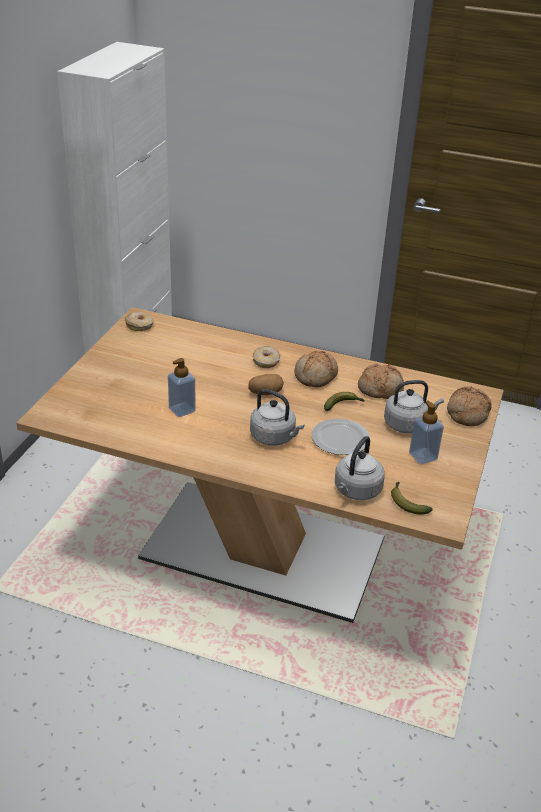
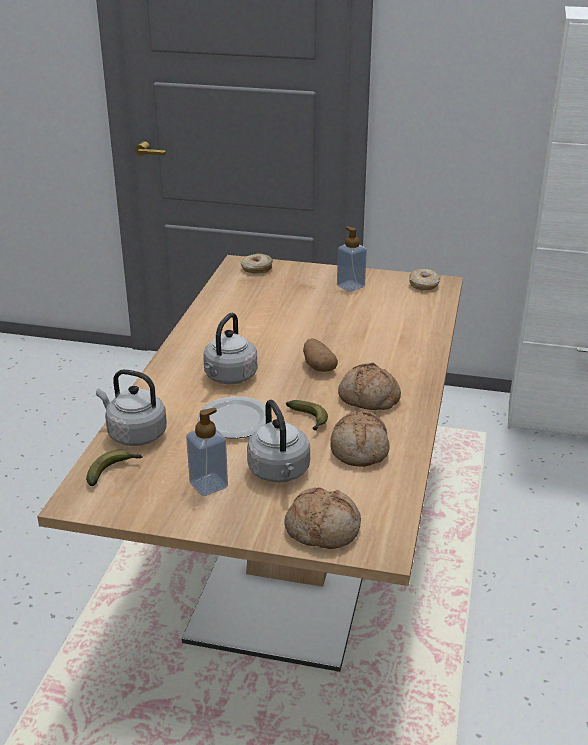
camera: 85 degrees right, 5 degrees down
soap dispenser [168,358,196,417] -> soap dispenser moved to [337,226,367,292]
donut [253,346,280,368] -> donut moved to [241,254,273,274]

